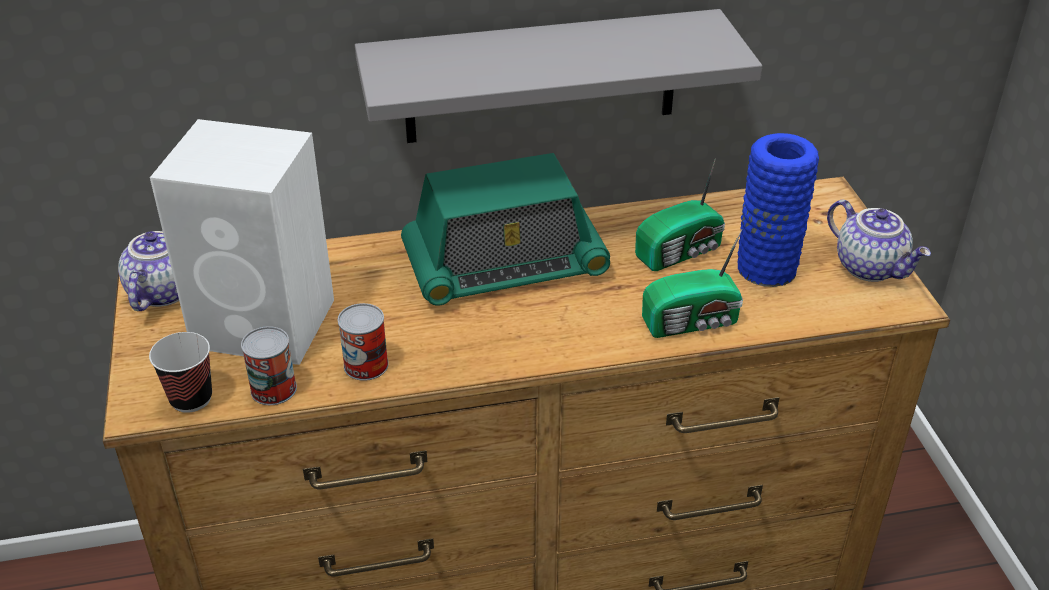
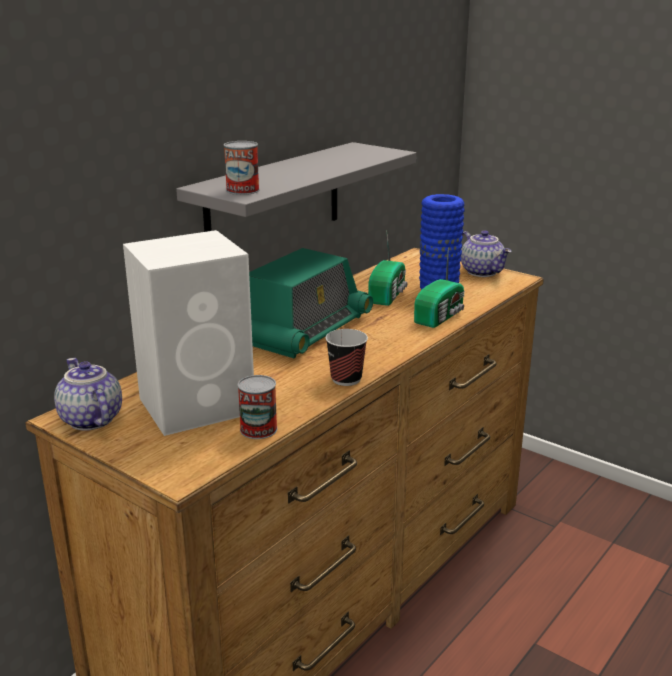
camera: 40 degrees left, 15 degrees down
cup [149,332,212,413] -> cup moved to [325,329,368,386]
can [338,303,389,381] -> can moved to [224,141,260,195]
teapot [827,200,931,282] -> teapot turned 45 degrees clockwise [461,230,511,277]

